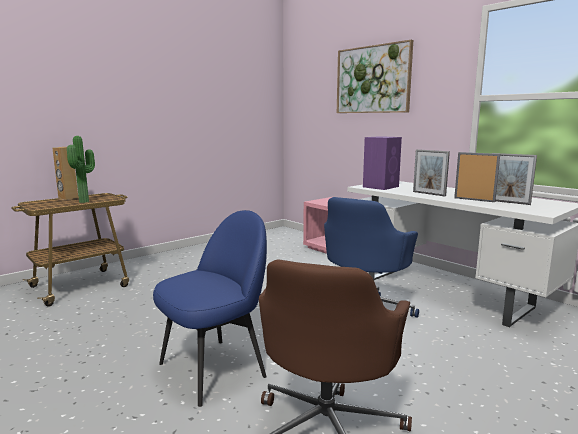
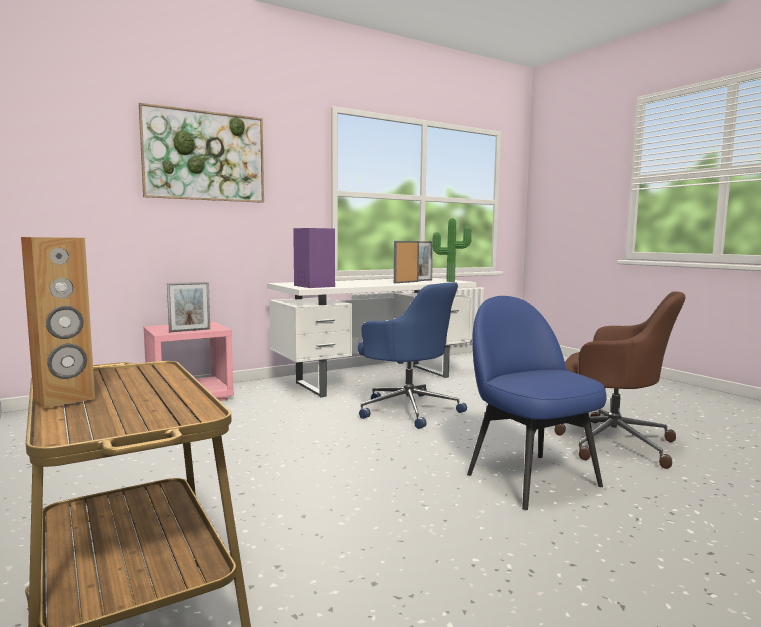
camera: 80 degrees left, 5 degrees down
potted plant [67,136,95,203] -> potted plant moved to [432,218,472,282]
picture frame [413,149,450,196] -> picture frame moved to [167,282,210,332]

